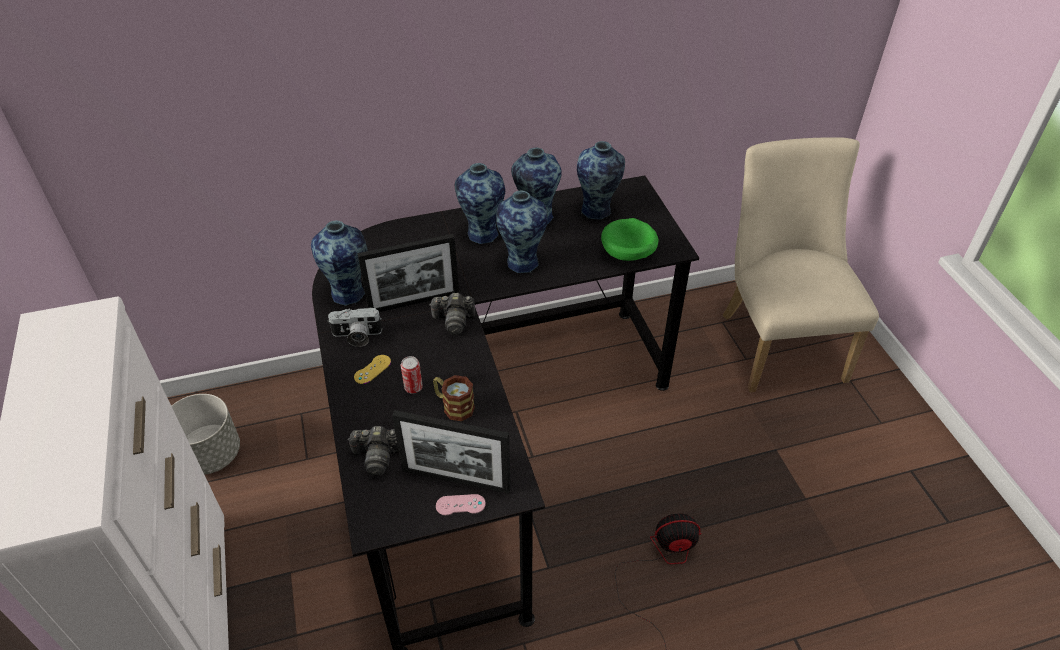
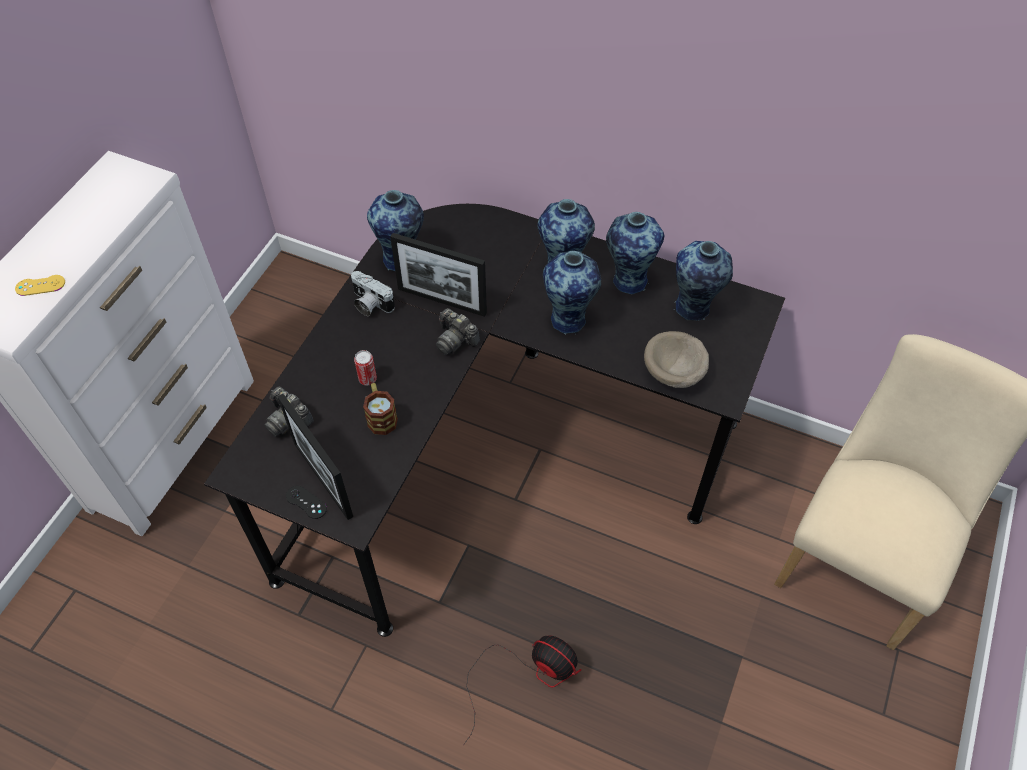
camera: 40 degrees right, 10 degrees up
grey planter [172,394,240,475] -> none
yellow game controller [354,355,391,384] -> yellow game controller moved to [15,275,65,296]
pink game controller [436,494,486,515] -> black game controller [286,486,327,519]
green bowl [601,218,658,261] -> beige bowl [644,331,709,388]

